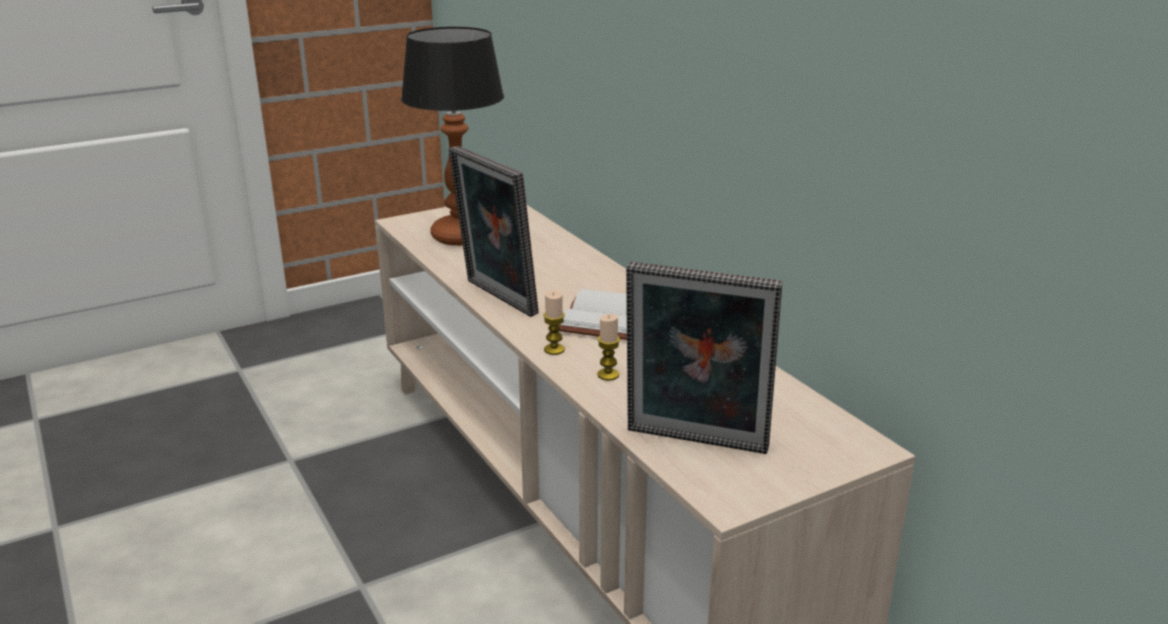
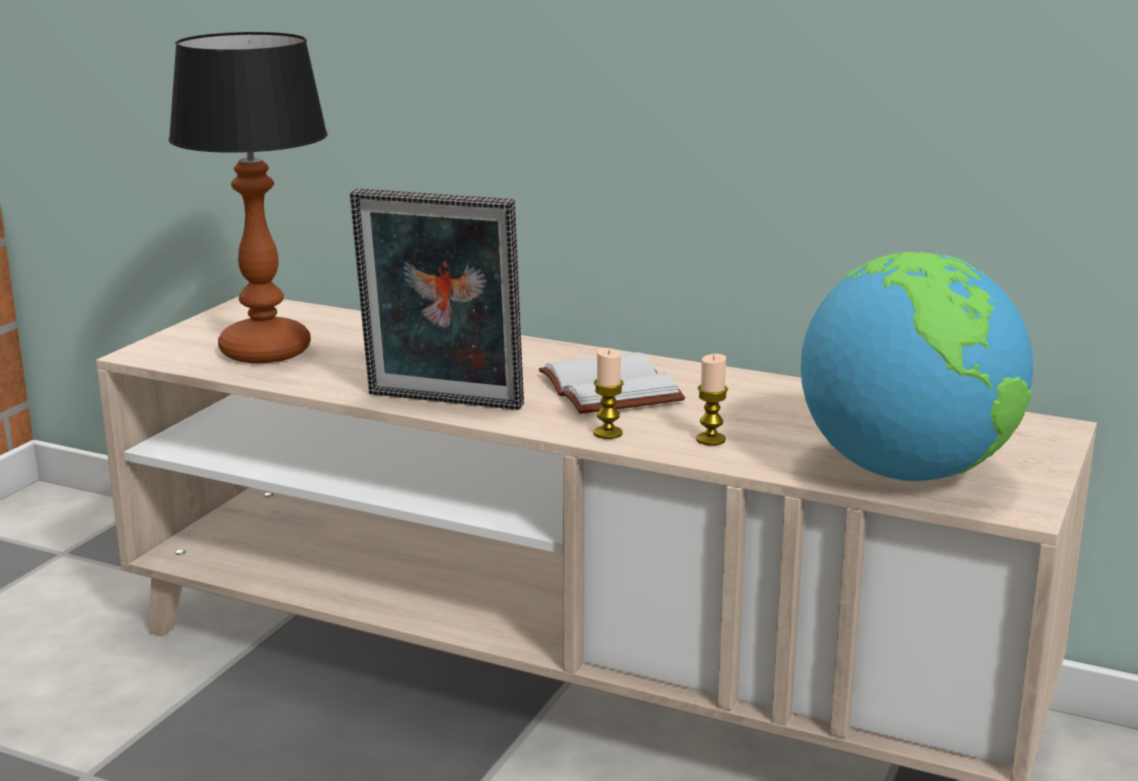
camera: 35 degrees left, 5 degrees down
picture frame [626,262,782,454] -> globe [801,252,1033,482]

